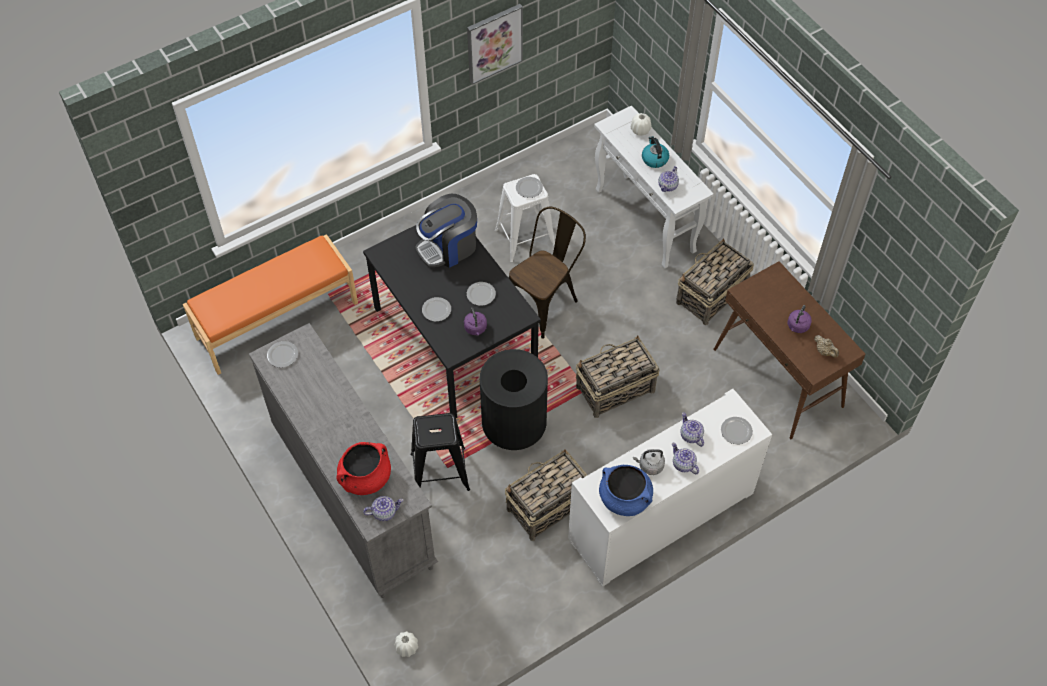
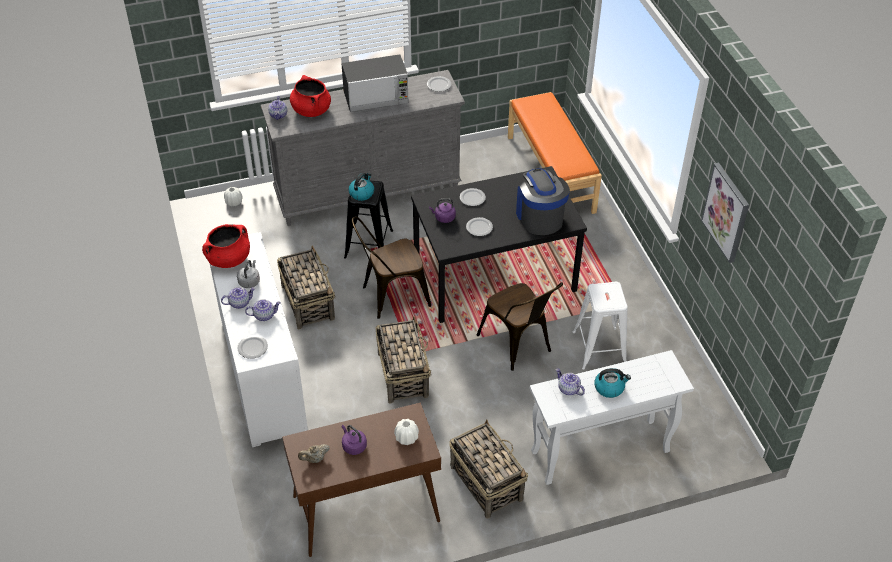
camera: 105 degrees right, 10 degrees down
black trash can [480,349,548,450] -> brown chair [352,217,431,319]
plate [516,177,543,198] -> none
blue cooking pot [599,465,653,516] -> red cooking pot [202,224,250,268]
white vase [631,113,651,136] -> white vase moved to [394,419,419,445]
none -> microwave [342,54,409,112]
none -> kettle [349,173,374,201]

